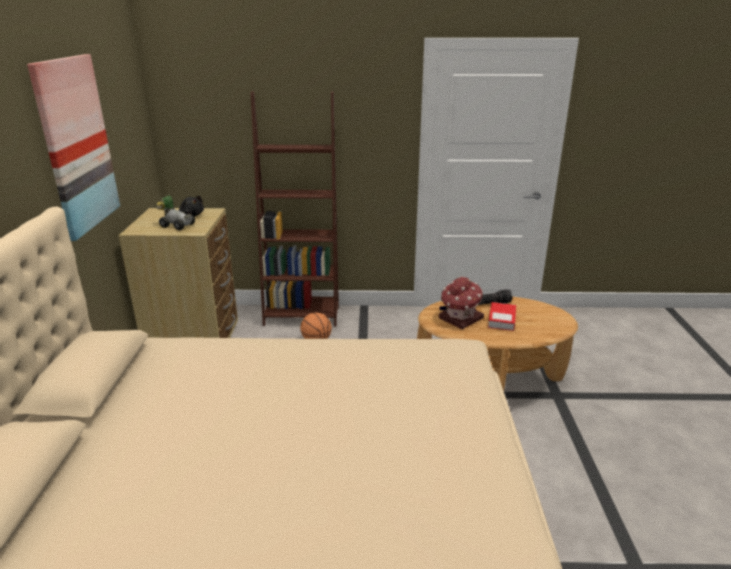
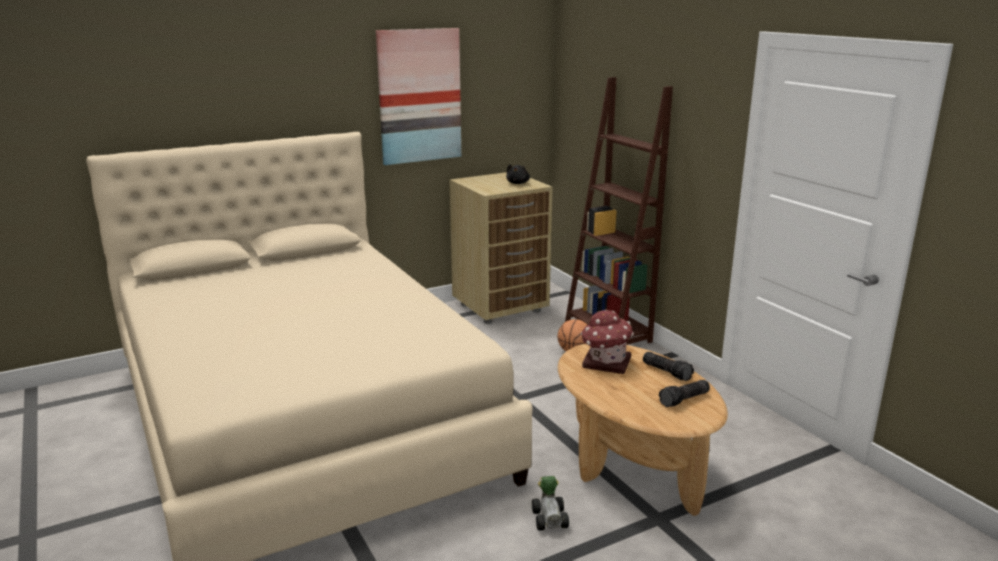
camera: 60 degrees right, 5 degrees down
toy car [157,196,195,230] -> toy car moved to [532,476,569,531]
book [488,302,516,331] -> none
none -> flashlight [659,380,710,407]

